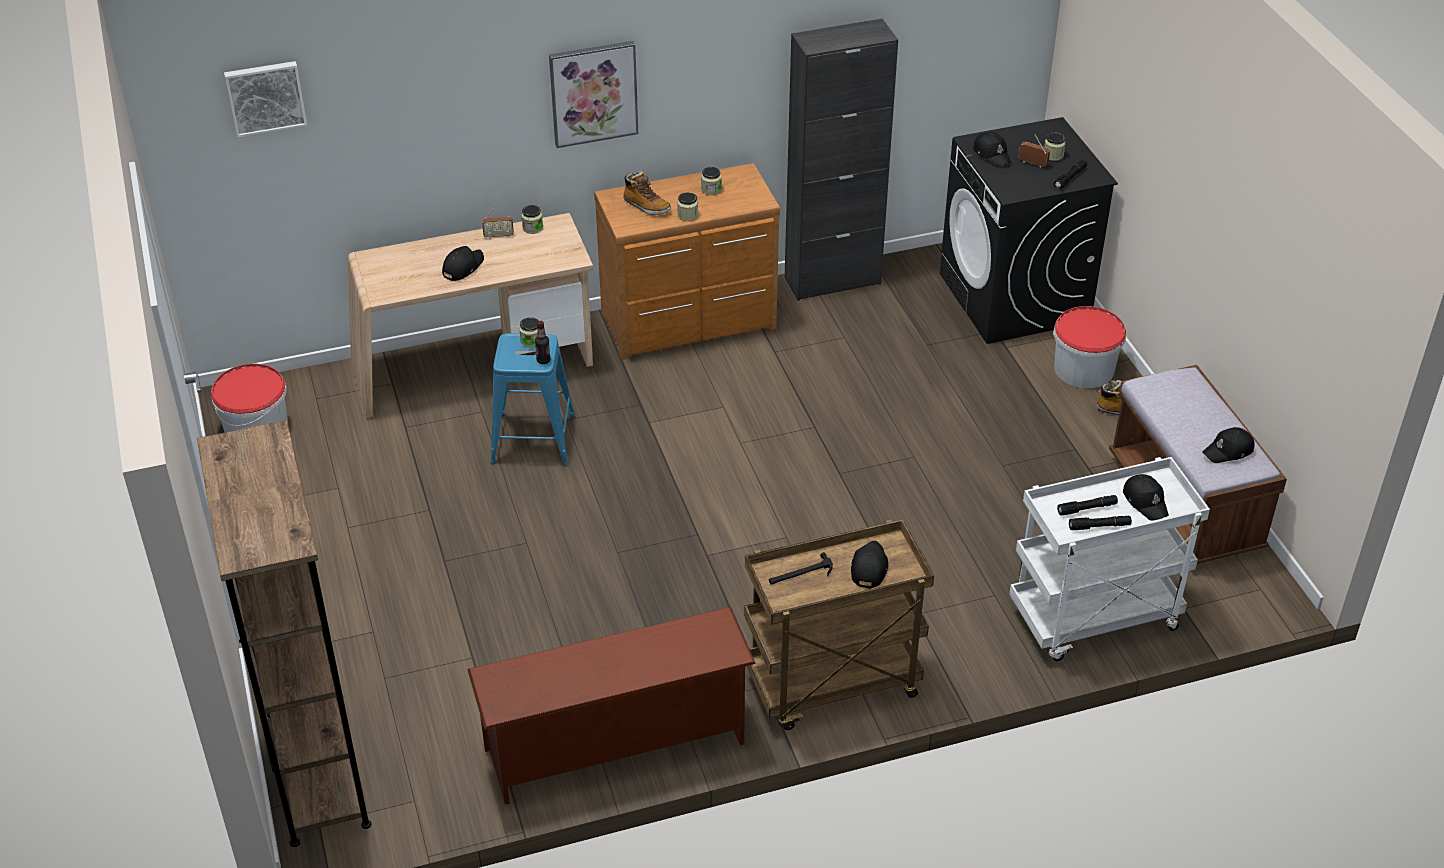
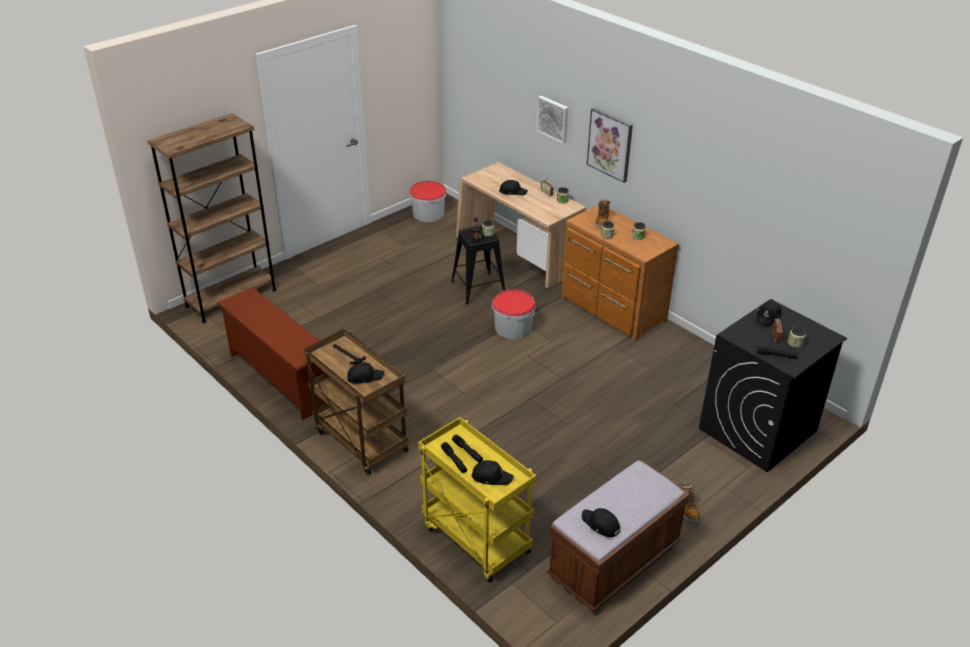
camera: 65 degrees right, 5 degrees down
picture [224,61,307,137] -> picture moved to [537,96,568,144]
blue stool [491,333,575,466] -> black stool [451,225,505,305]
black cabinet [785,19,898,301] -> none
white cart [1009,457,1210,661] -> yellow cart [418,417,536,582]
bucket [1053,306,1126,388] -> bucket moved to [492,289,536,339]
black cap [1123,474,1169,521] -> black cap turned 120 degrees counterclockwise [471,460,514,485]

